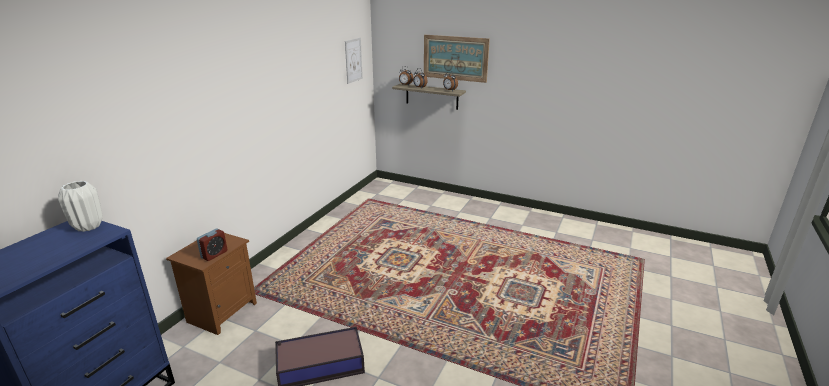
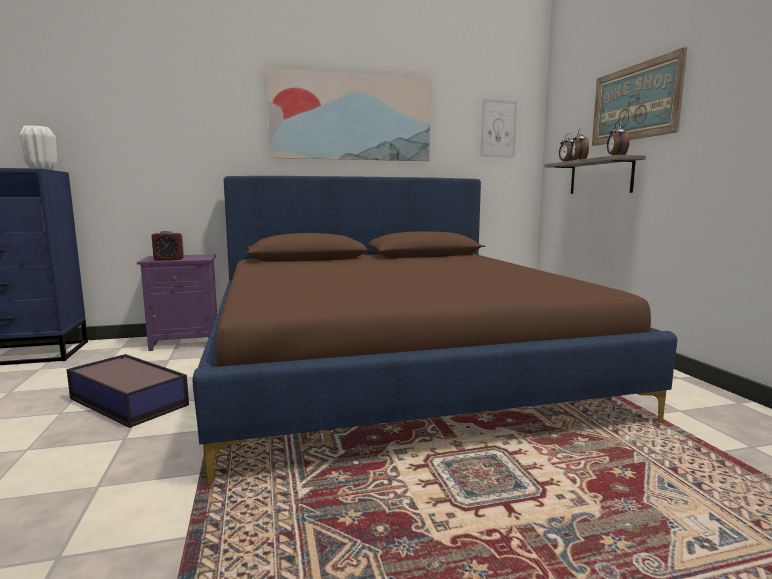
camera: 50 degrees right, 15 degrees down
brown nightstand [166,233,257,335] -> purple nightstand [137,254,217,351]
none -> brown bed [193,176,677,484]
none -> picture [267,68,431,161]

